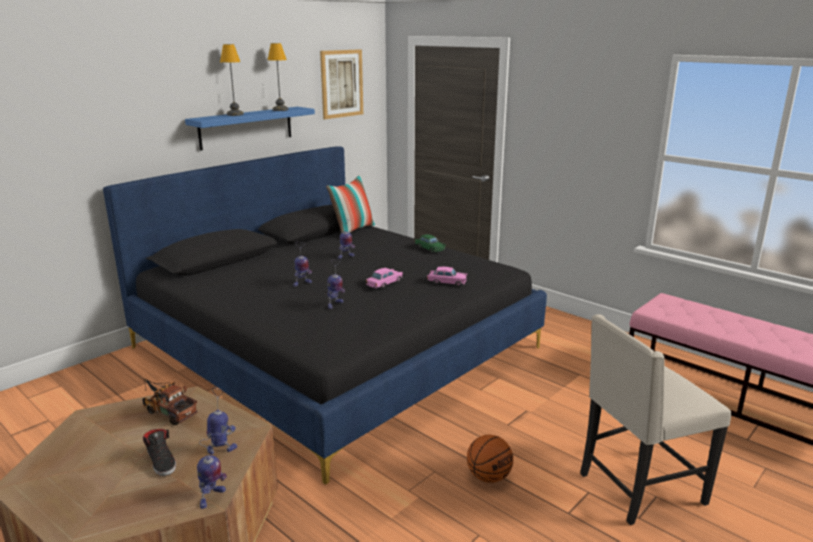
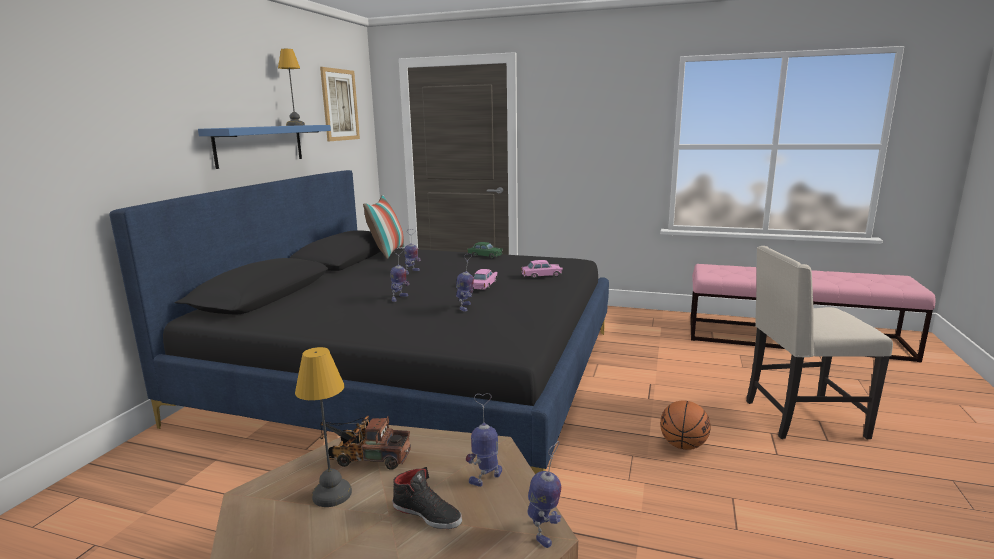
camera: 25 degrees left, 5 degrees down
table lamp [220,44,244,116] -> table lamp moved to [295,347,352,507]
beige chair [580,314,731,525] -> beige chair turned 45 degrees clockwise [746,246,893,439]

